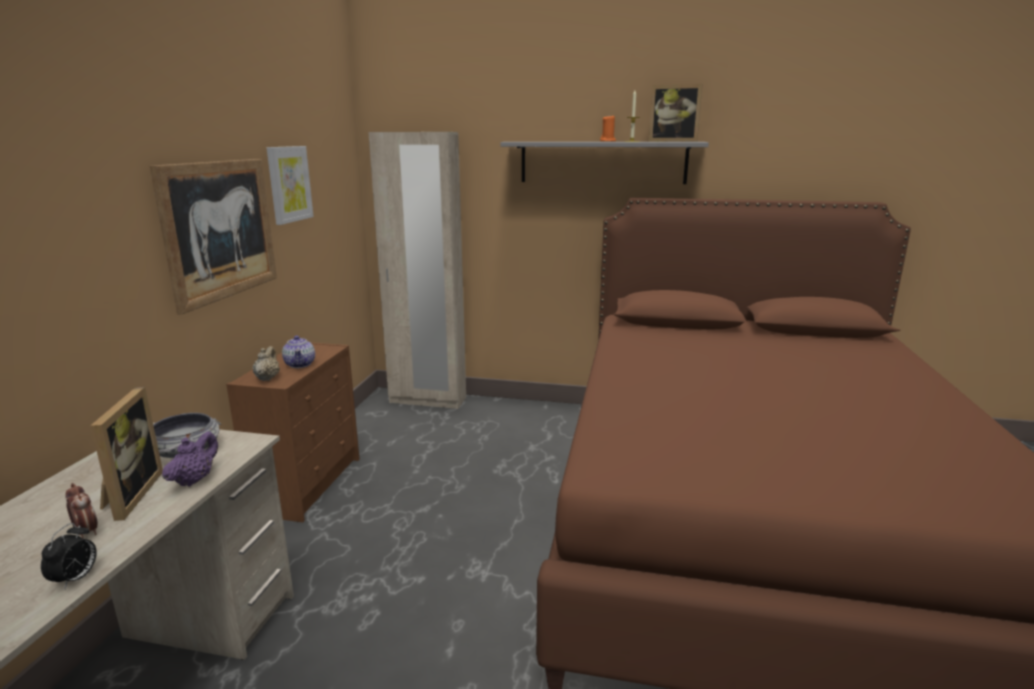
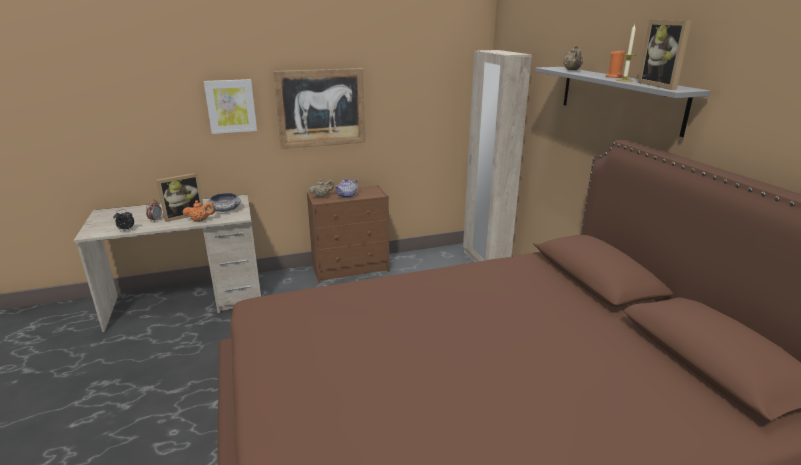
camera: 60 degrees right, 5 degrees up
purple teapot [162,432,218,487] -> orange teapot [183,200,215,222]
picture [266,146,314,225] -> picture moved to [204,79,257,134]
none -> beige teapot [563,45,583,70]

